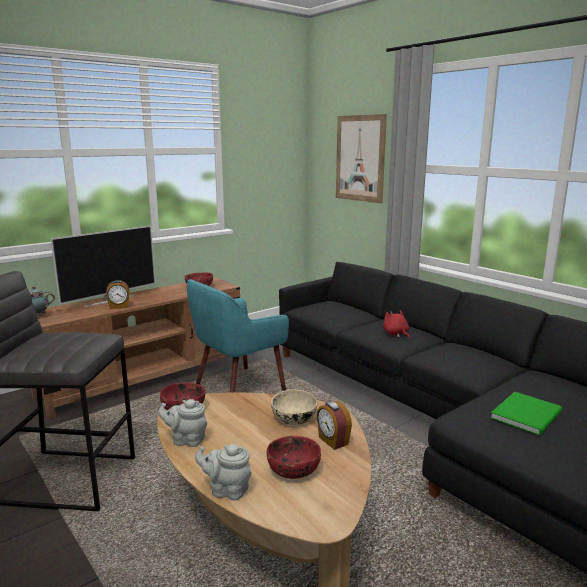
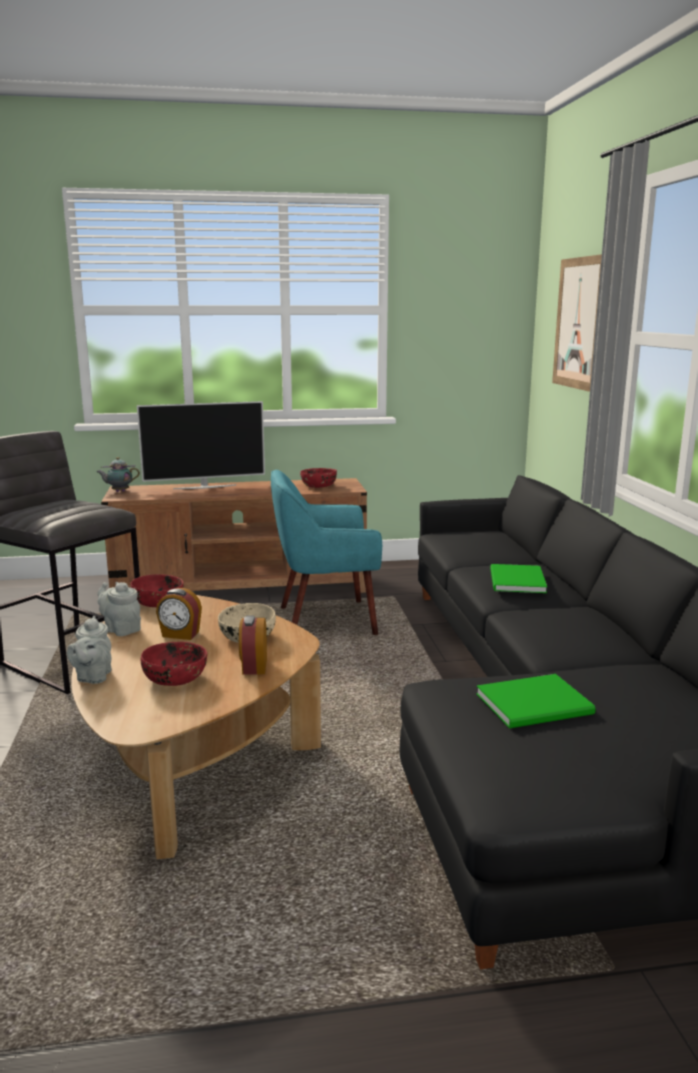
camera: 30 degrees right, 0 degrees up
alarm clock [106,280,130,309] -> alarm clock moved to [156,588,202,640]
grey teapot [195,444,252,501] -> grey teapot turned 135 degrees counterclockwise [67,616,112,684]
red plush toy [383,310,410,339] -> green book [490,564,547,593]

